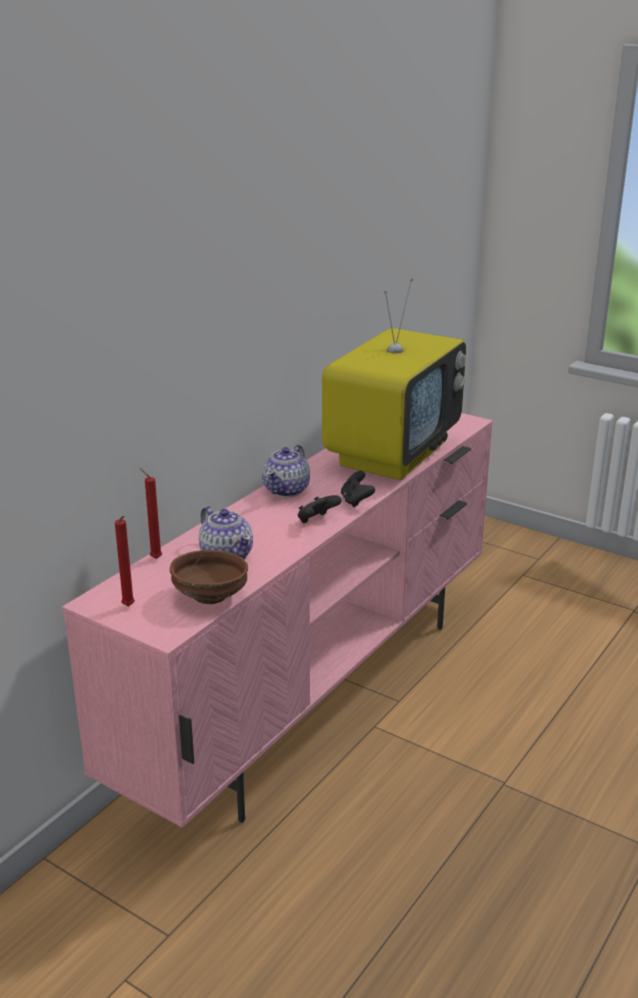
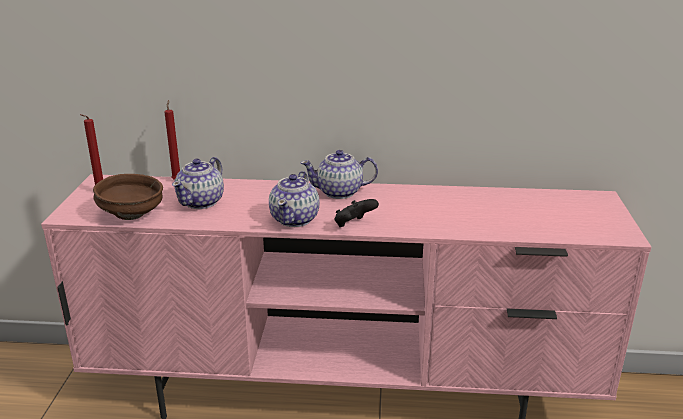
camera: 60 degrees right, 0 degrees up
black game controller [298,495,342,523] -> teapot [269,171,320,227]
television [322,278,466,480] -> none

